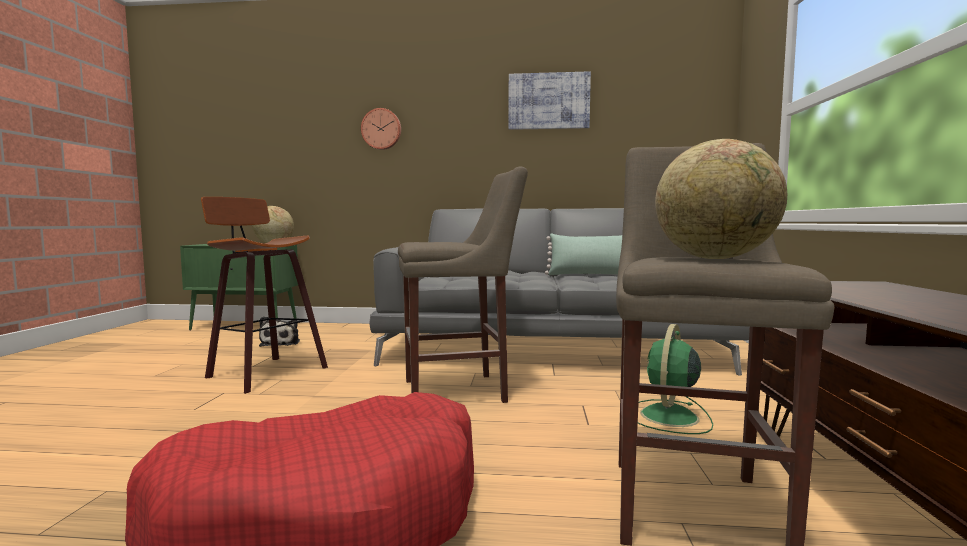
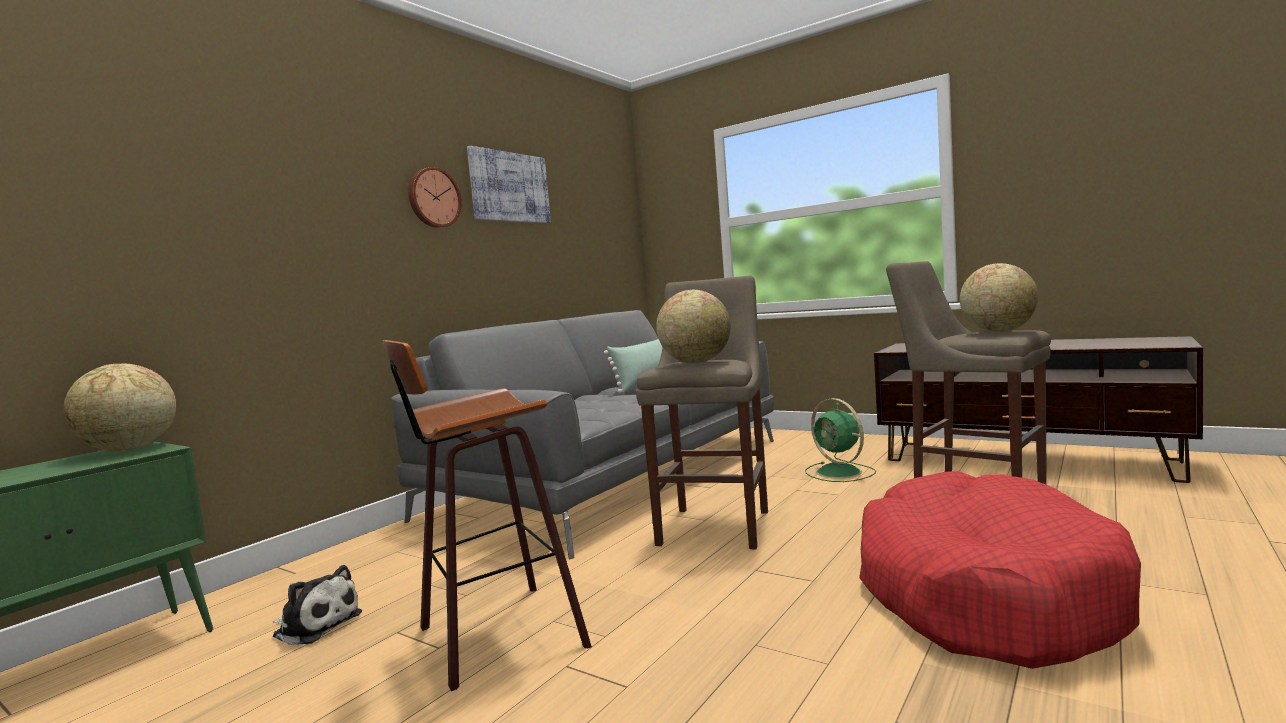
camera: 60 degrees left, 0 degrees up
wall clock [361,108,401,150] -> wall clock moved to [408,167,462,228]
none -> globe [656,290,731,364]

